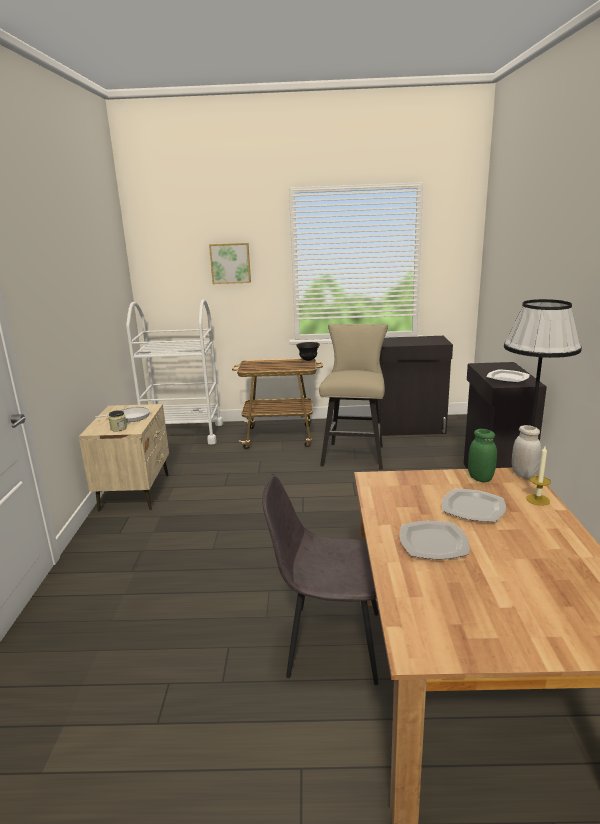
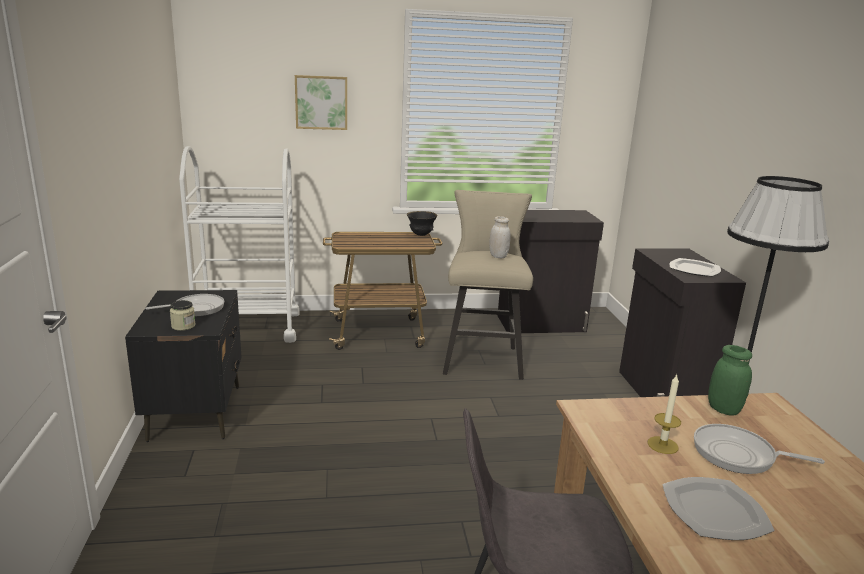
camera: 10 degrees left, 0 degrees up
beige nightstand [79,404,169,511] -> black nightstand [125,290,242,442]
plate [442,488,506,522] -> frying pan [694,424,825,474]
white jar [512,425,541,478] -> white jar moved to [489,216,511,258]
candle [526,446,551,506] -> candle moved to [648,375,681,454]

